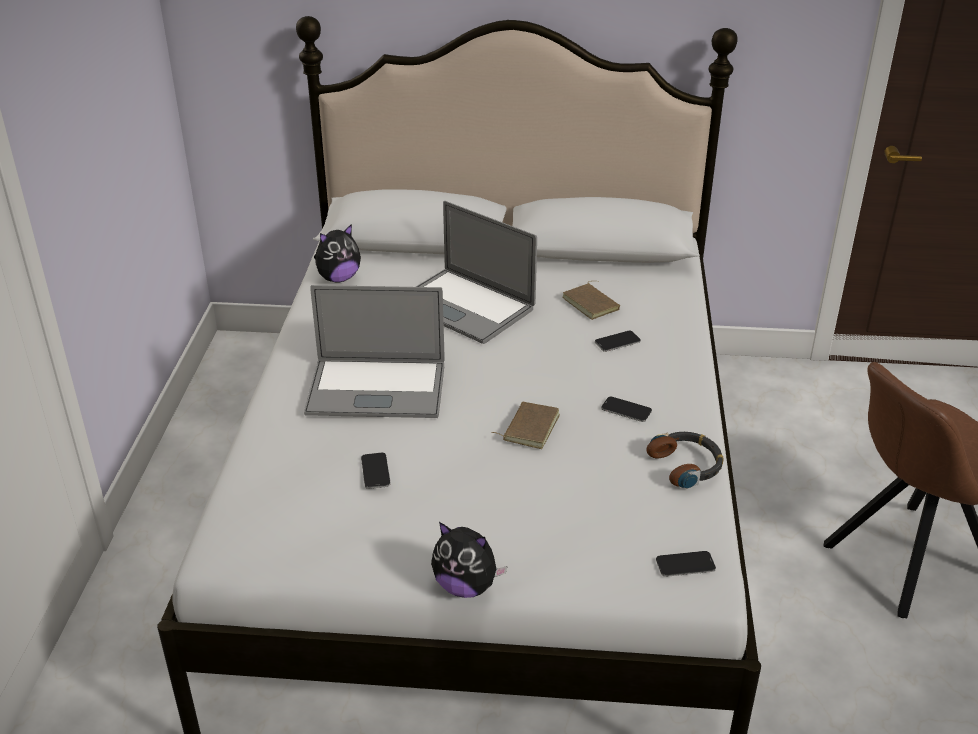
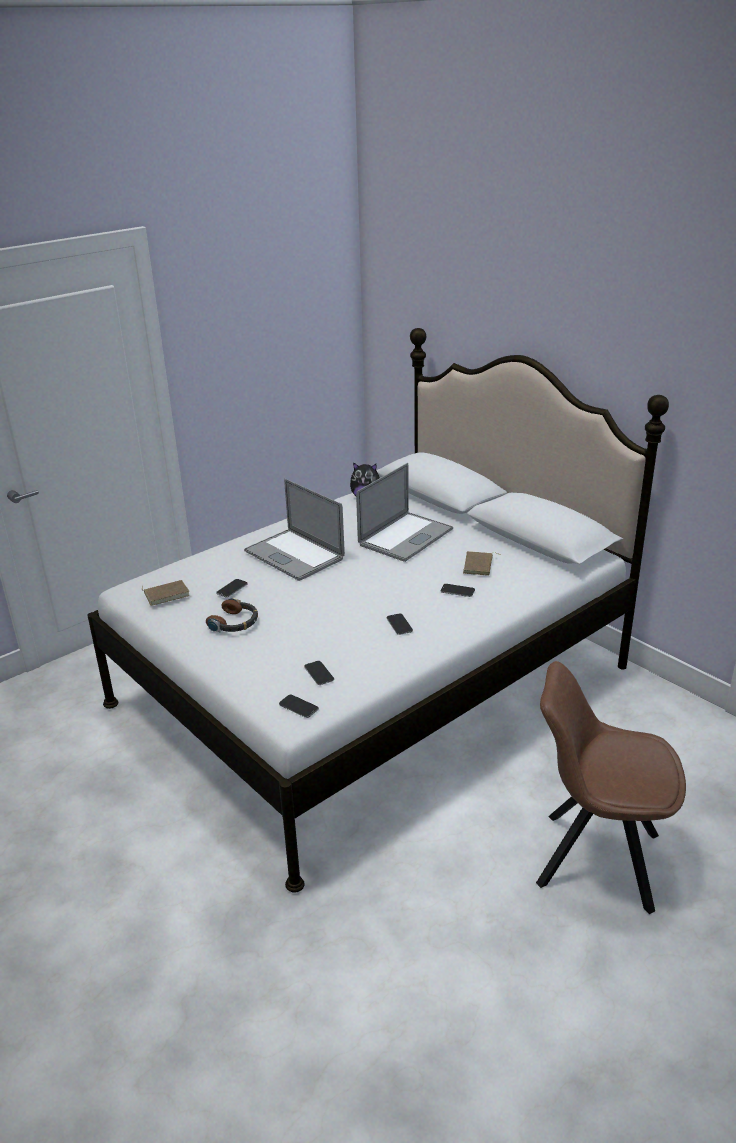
camera: 45 degrees right, 5 degrees down
laptop [416,201,537,344] -> laptop turned 135 degrees counterclockwise [356,463,453,562]
plush toy [431,522,508,598] -> none
brown book [491,402,560,449] -> brown book moved to [142,580,189,606]
headphones [646,432,723,489] -> headphones moved to [206,598,258,632]
none -> phone [304,661,334,685]

